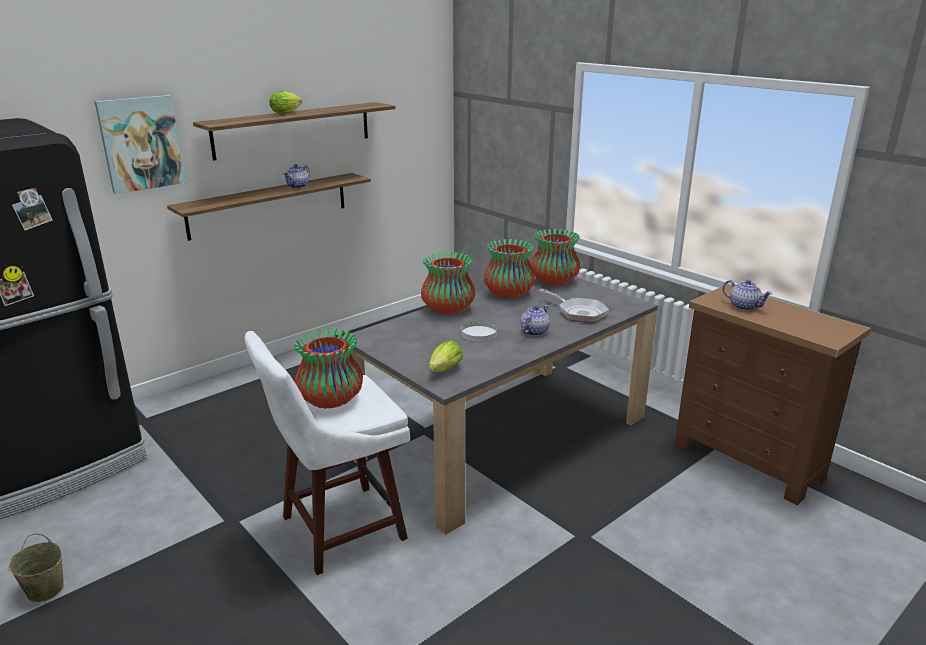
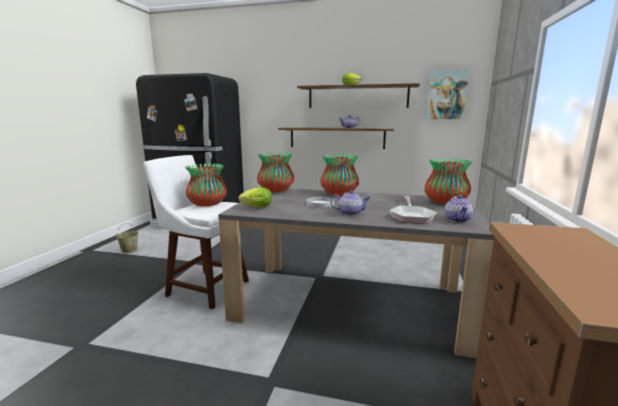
camera: 55 degrees right, 10 degrees down
picture [94,95,186,194] -> picture moved to [424,69,469,119]
vase [484,239,535,298] -> vase moved to [257,152,294,192]
teapot [722,280,773,311] -> teapot moved to [445,195,473,222]

